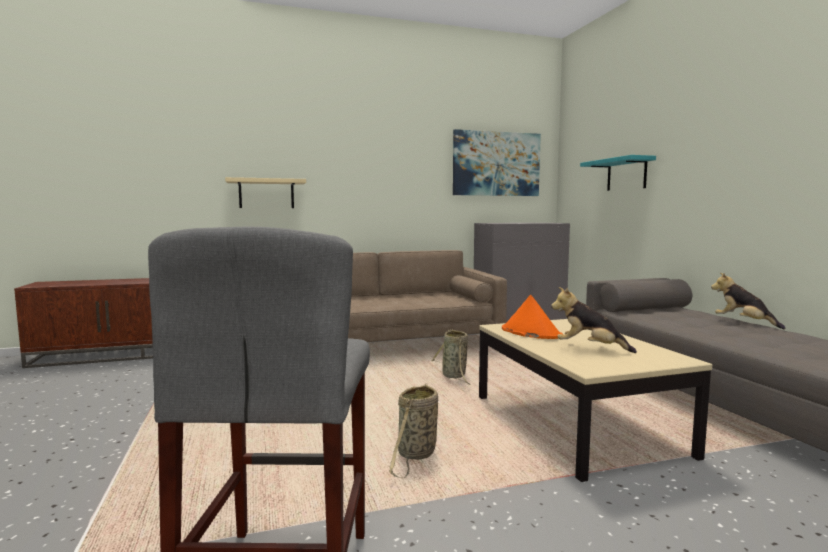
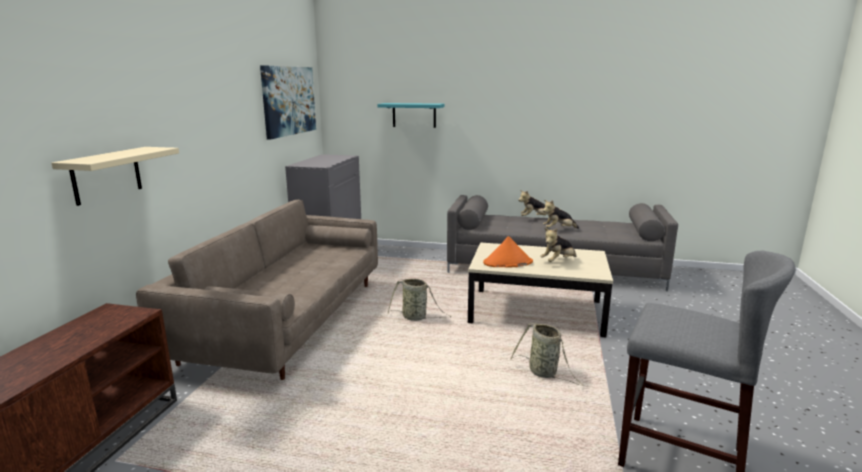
camera: 60 degrees left, 10 degrees up
none -> plush toy [543,200,579,229]

